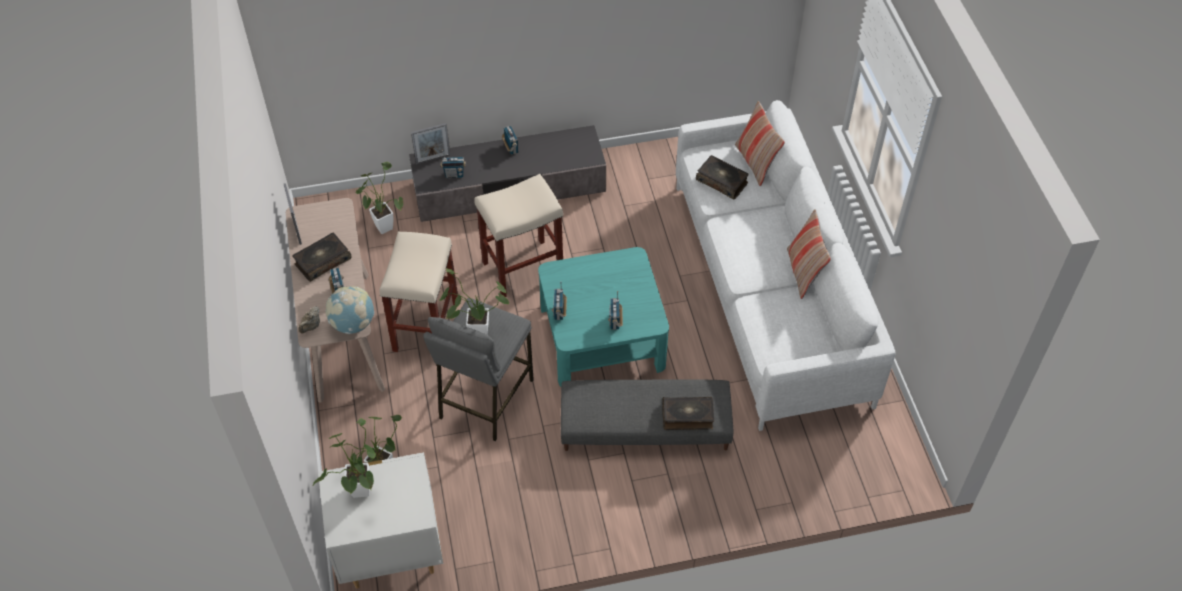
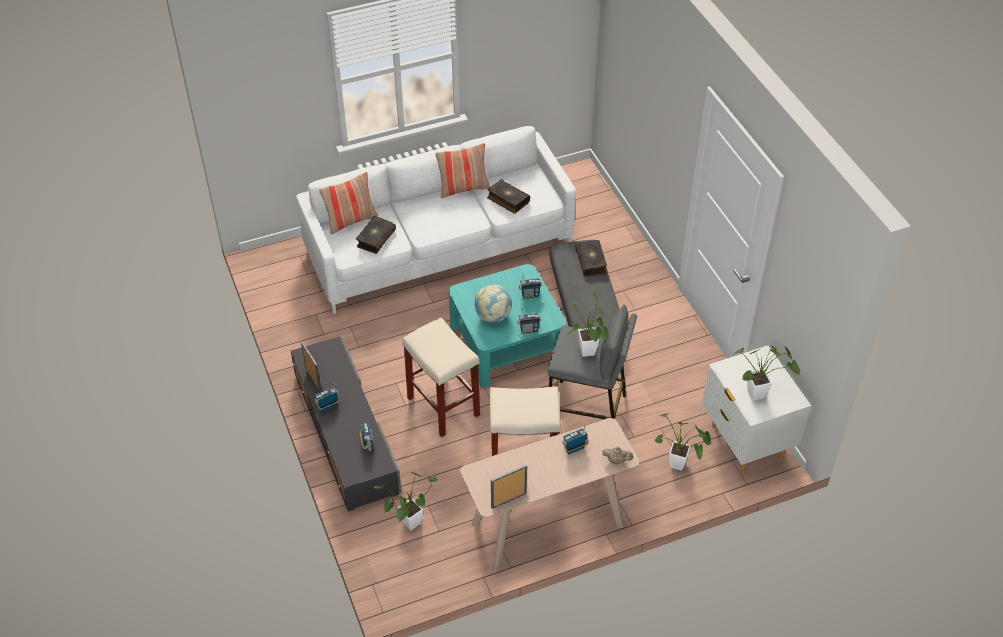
camera: 100 degrees left, 5 degrees down
book [292,232,352,282] -> book moved to [487,180,530,214]
globe [325,286,374,334] -> globe moved to [475,285,512,323]
picture frame [411,123,451,164] -> picture frame moved to [301,342,322,392]

